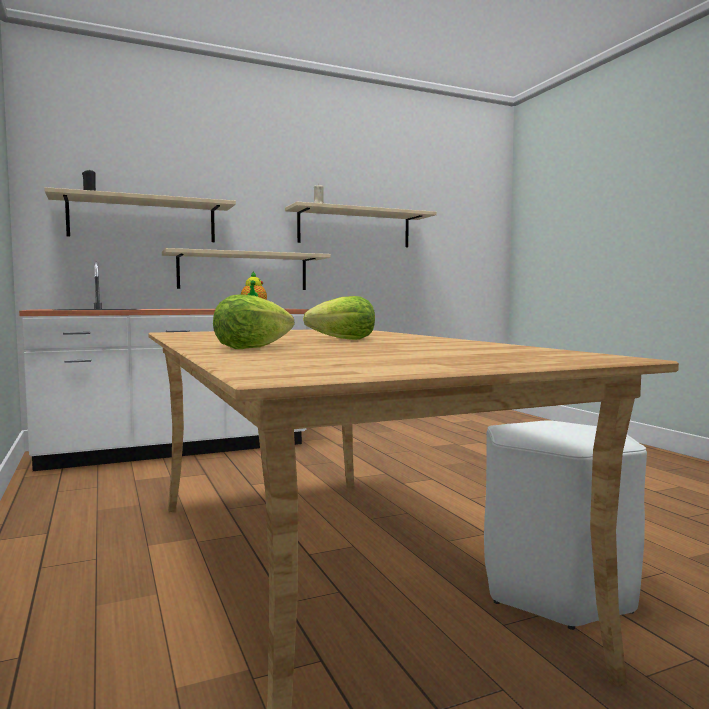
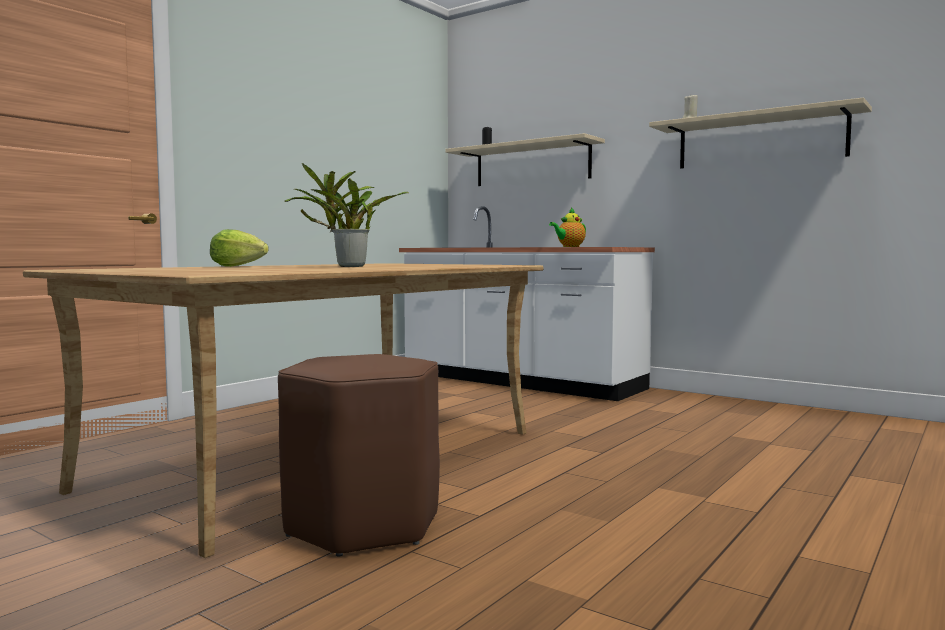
camera: 60 degrees right, 0 degrees up
beige shelf [162,248,331,290] -> none
lettuce [303,296,375,340] -> potted plant [285,163,409,267]
white stool [484,420,647,630] -> brown stool [278,354,440,557]

